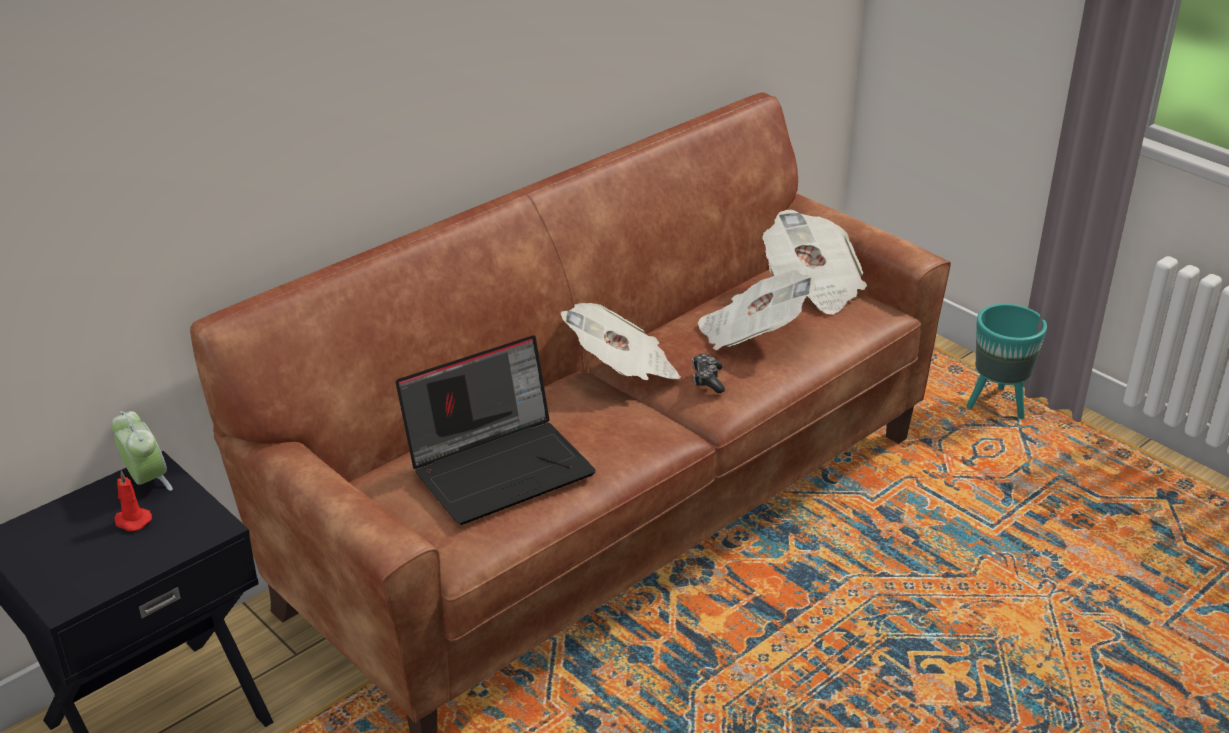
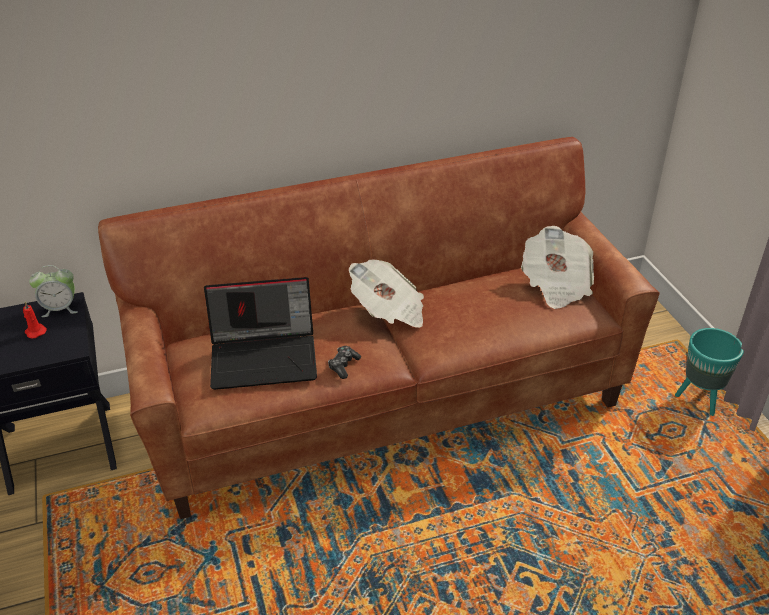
camera: 25 degrees right, 5 degrees up
alarm clock [111,411,173,491] -> alarm clock turned 90 degrees clockwise [29,265,78,317]
game controller [692,353,725,393] -> game controller moved to [328,346,361,379]
newspaper [697,270,816,350] -> none

